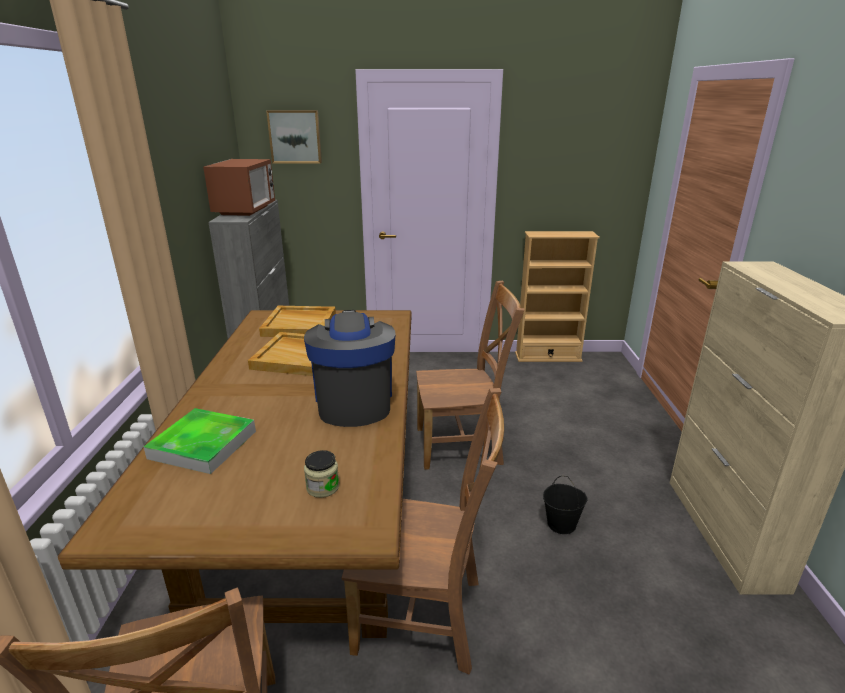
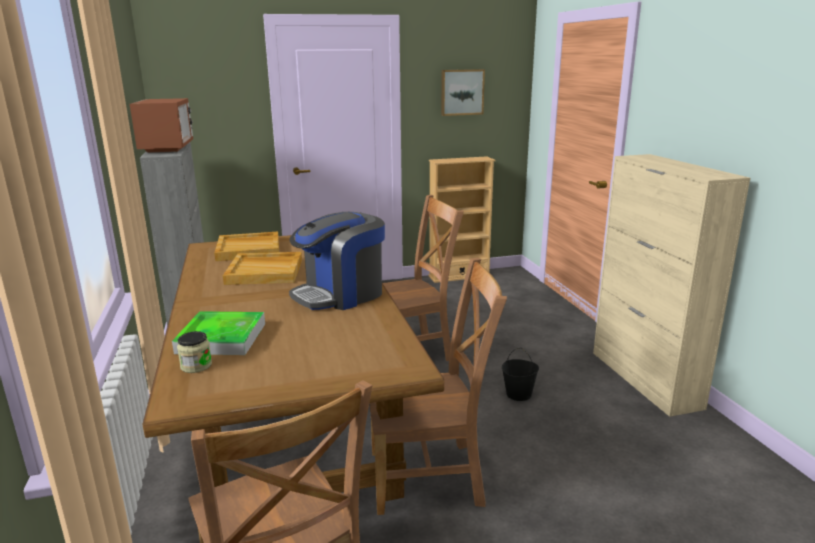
camera: 15 degrees left, 5 degrees down
picture [266,110,322,163] -> picture moved to [441,69,485,116]
coffee machine [304,310,396,427] -> coffee machine turned 105 degrees counterclockwise [289,212,385,310]
jar [304,450,339,498] -> jar moved to [177,331,212,373]

